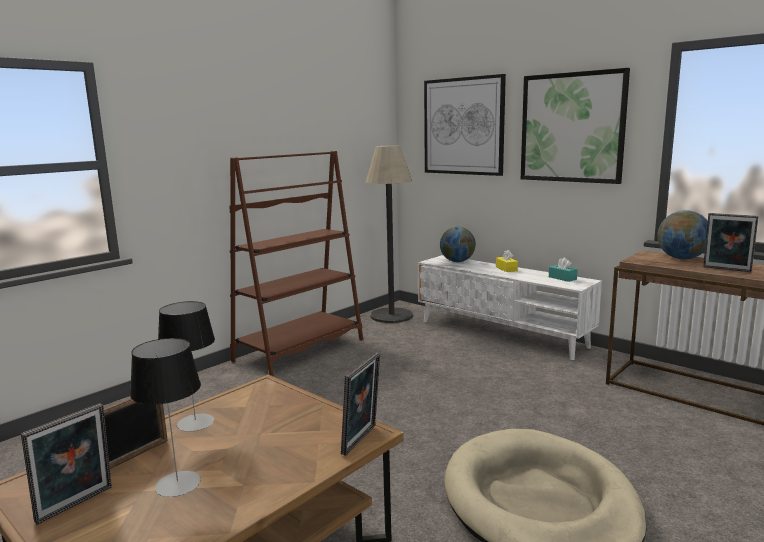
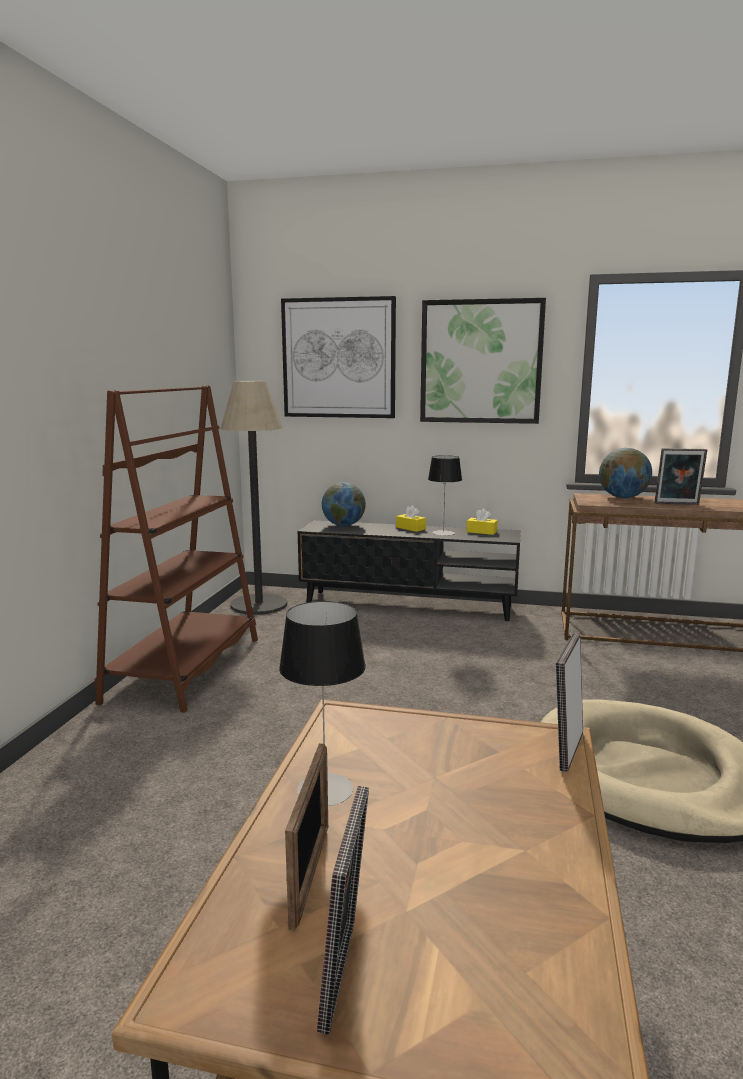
camera: 30 degrees left, 0 degrees up
table lamp [130,338,201,497] -> table lamp moved to [428,455,462,536]
picture frame [341,352,380,456] -> picture frame turned 150 degrees counterclockwise [556,633,583,772]
white tv stand [418,255,602,360] -> black tv stand [298,520,521,621]
turquoise tissue box [549,258,578,282] -> yellow tissue box [467,508,498,535]

